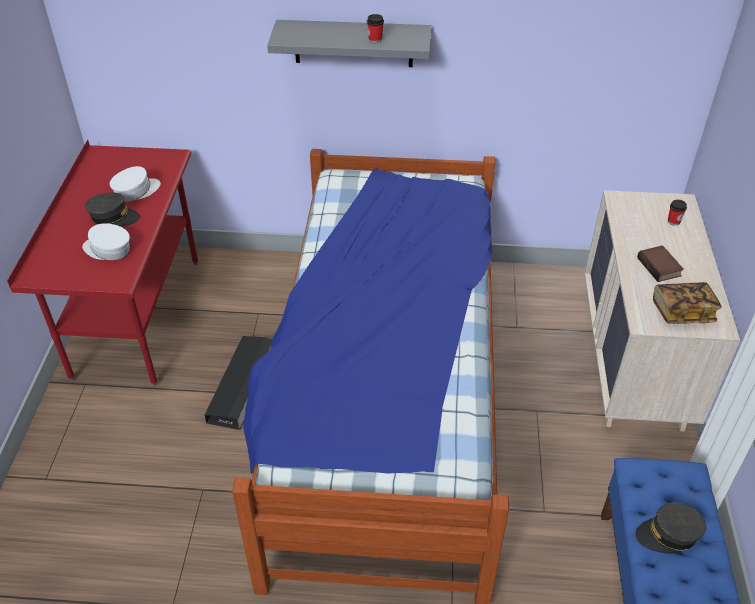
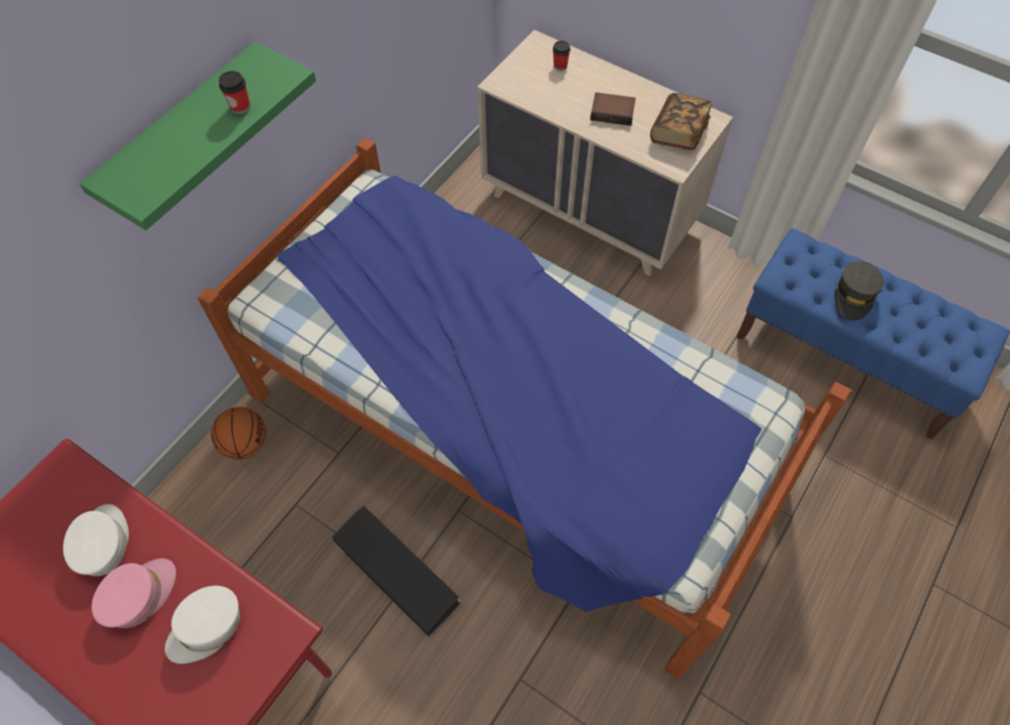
camera: 60 degrees left, 15 degrees up
grey cap [85,193,140,227] -> pink cap [92,558,176,628]
grey shelf [267,20,431,67] -> green shelf [79,42,316,230]
none -> basketball [211,407,266,460]

